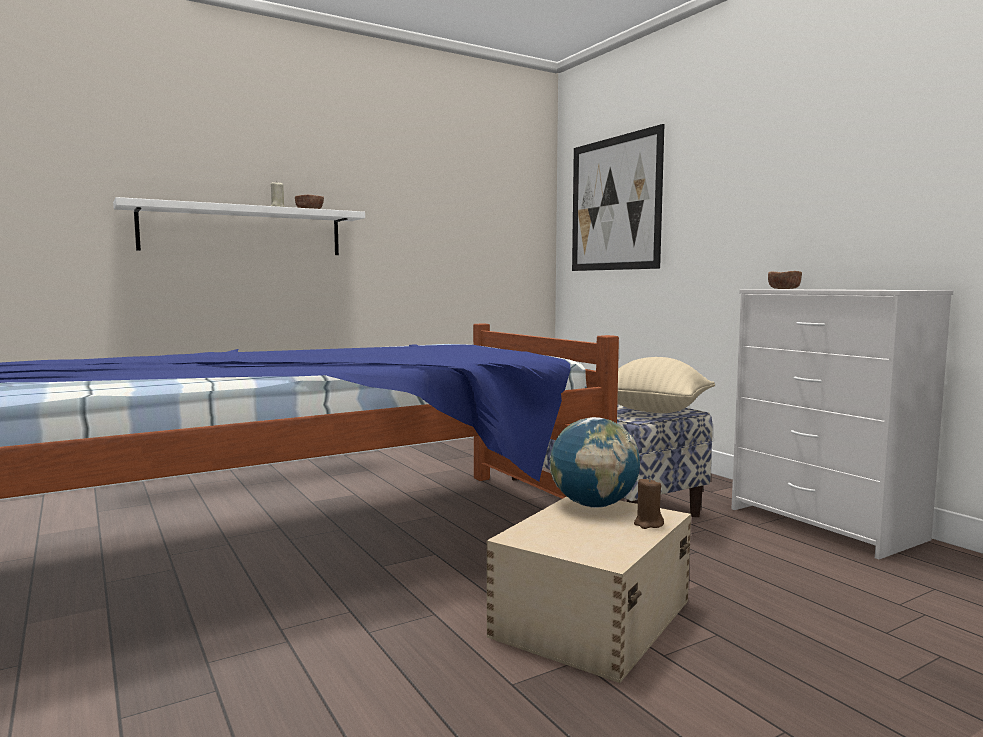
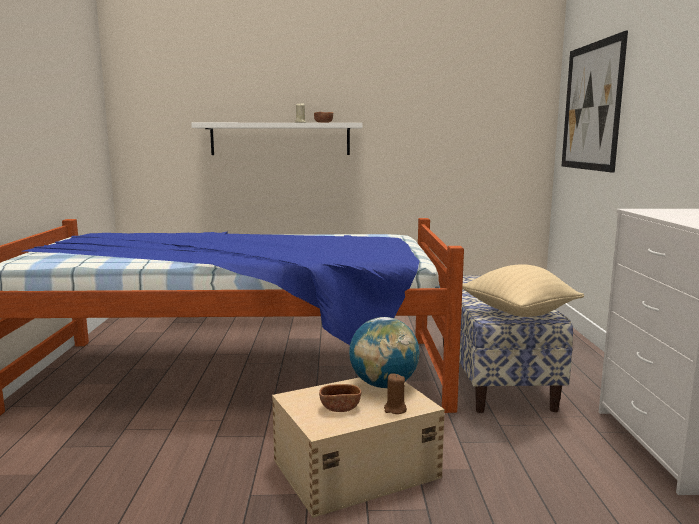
camera: 30 degrees right, 5 degrees up
brown bowl [768,271,802,289] -> brown bowl moved to [319,384,361,412]

